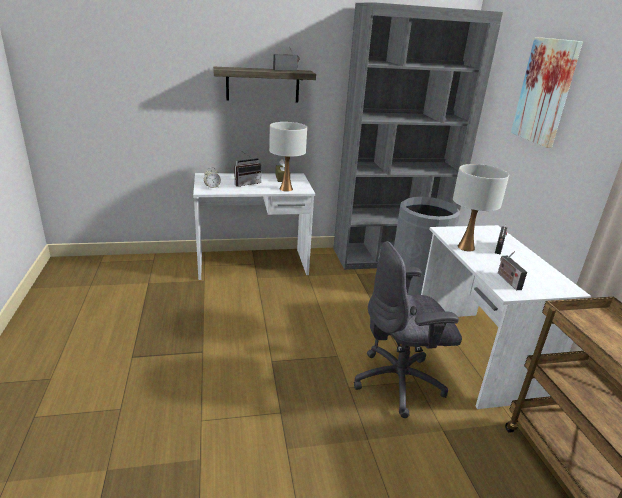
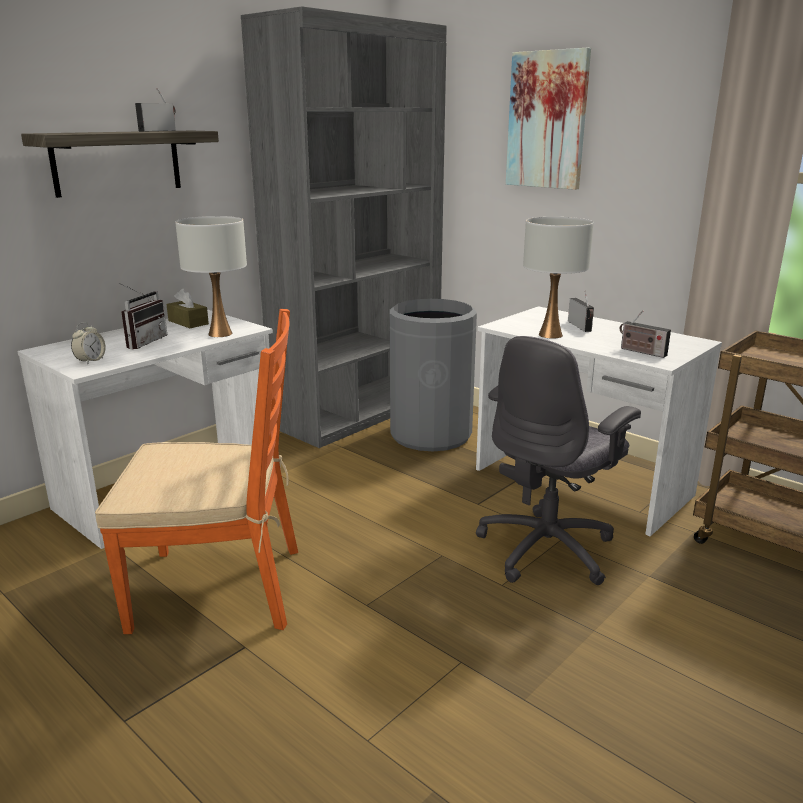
camera: 35 degrees left, 5 degrees down
none -> orange chair [95,309,298,634]

